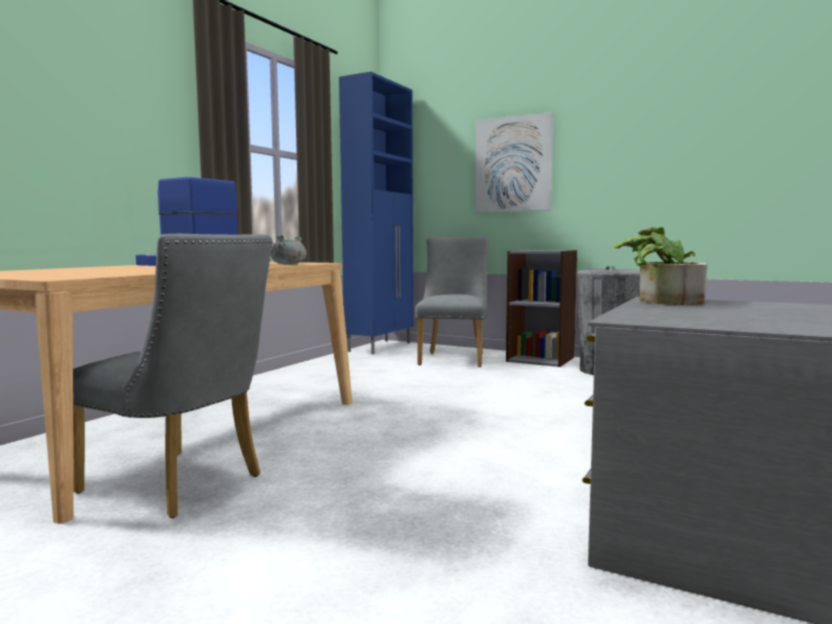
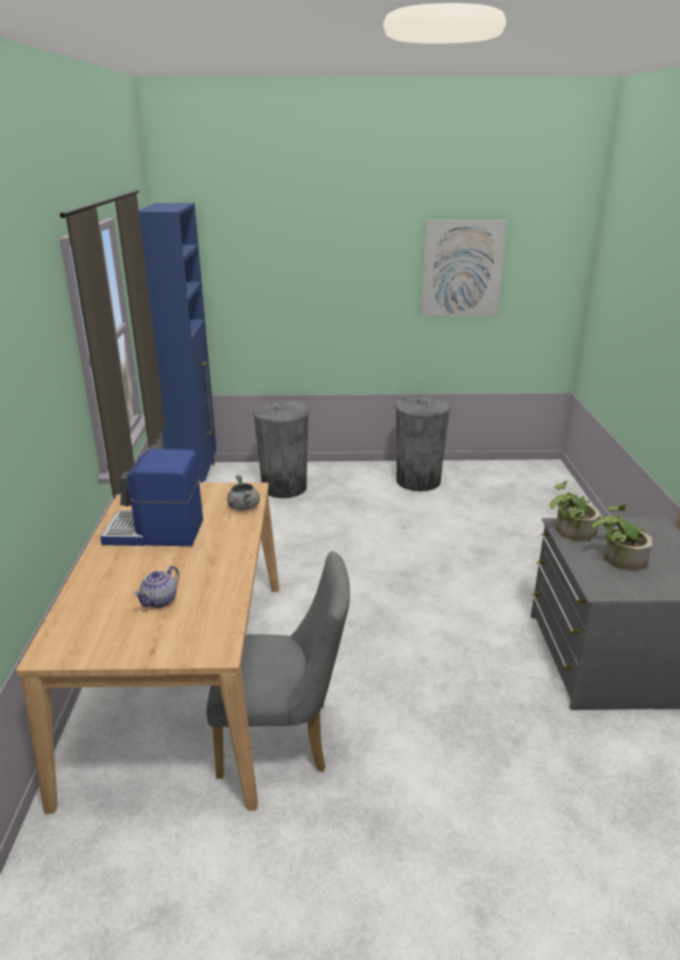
camera: 30 degrees left, 20 degrees up
grey chair [415,237,489,367] -> grey trash can [253,400,310,498]
picture [475,112,554,213] -> picture moved to [420,220,508,316]
grey bookcase [506,250,577,367] -> none
none -> teapot [134,566,179,608]
none -> potted plant [592,504,653,571]

